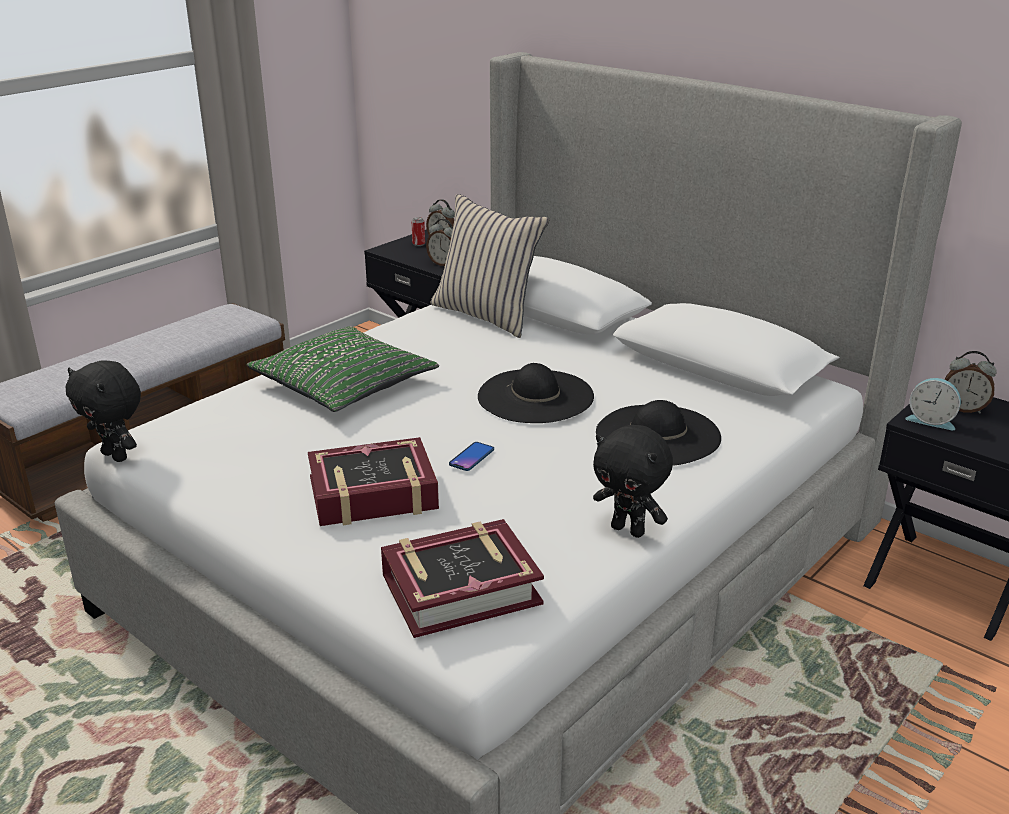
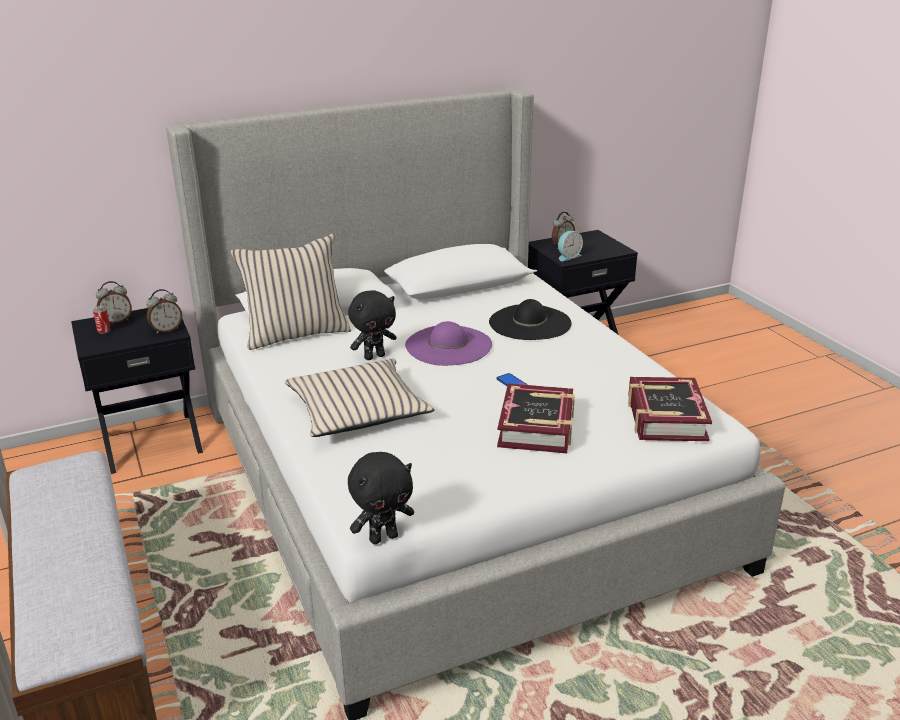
camera: 65 degrees left, 0 degrees up
green pillow [246,326,439,412] -> beige pillow [285,359,434,437]
black hat [478,363,594,423] -> purple hat [405,321,492,366]
black plush toy [593,425,673,538] -> black plush toy moved to [348,290,397,360]

